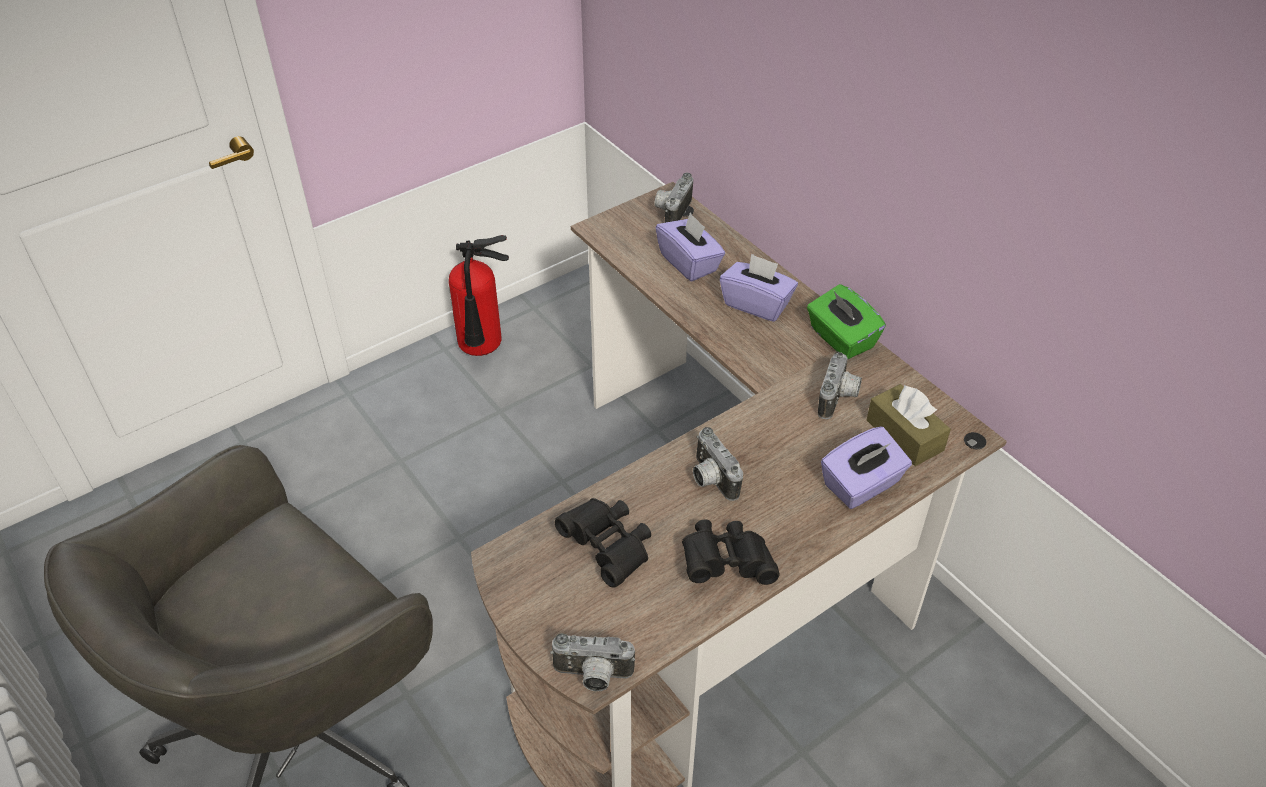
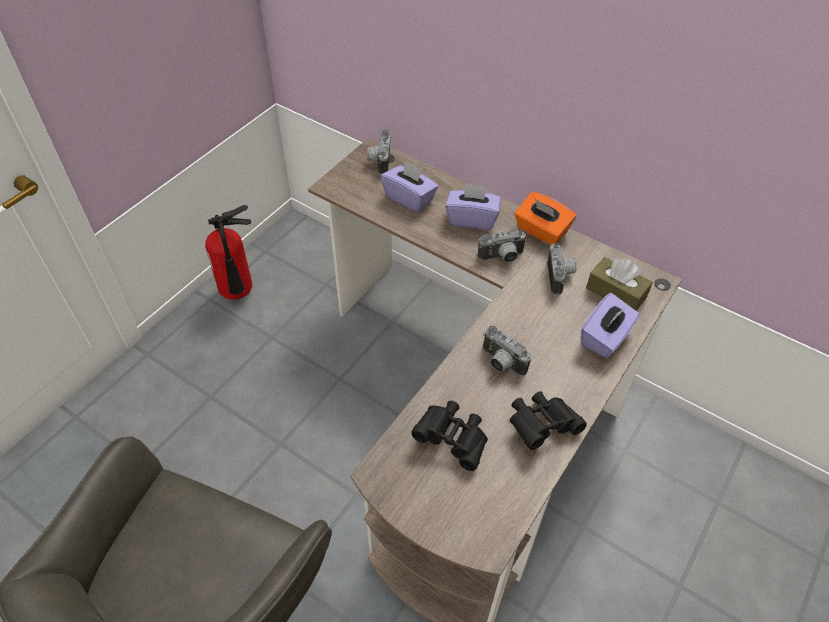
camera: 20 degrees left, 5 degrees up
camera [550,633,635,691] -> camera moved to [477,230,527,263]
green tissue box [807,284,886,360] -> orange tissue box [514,192,576,246]

